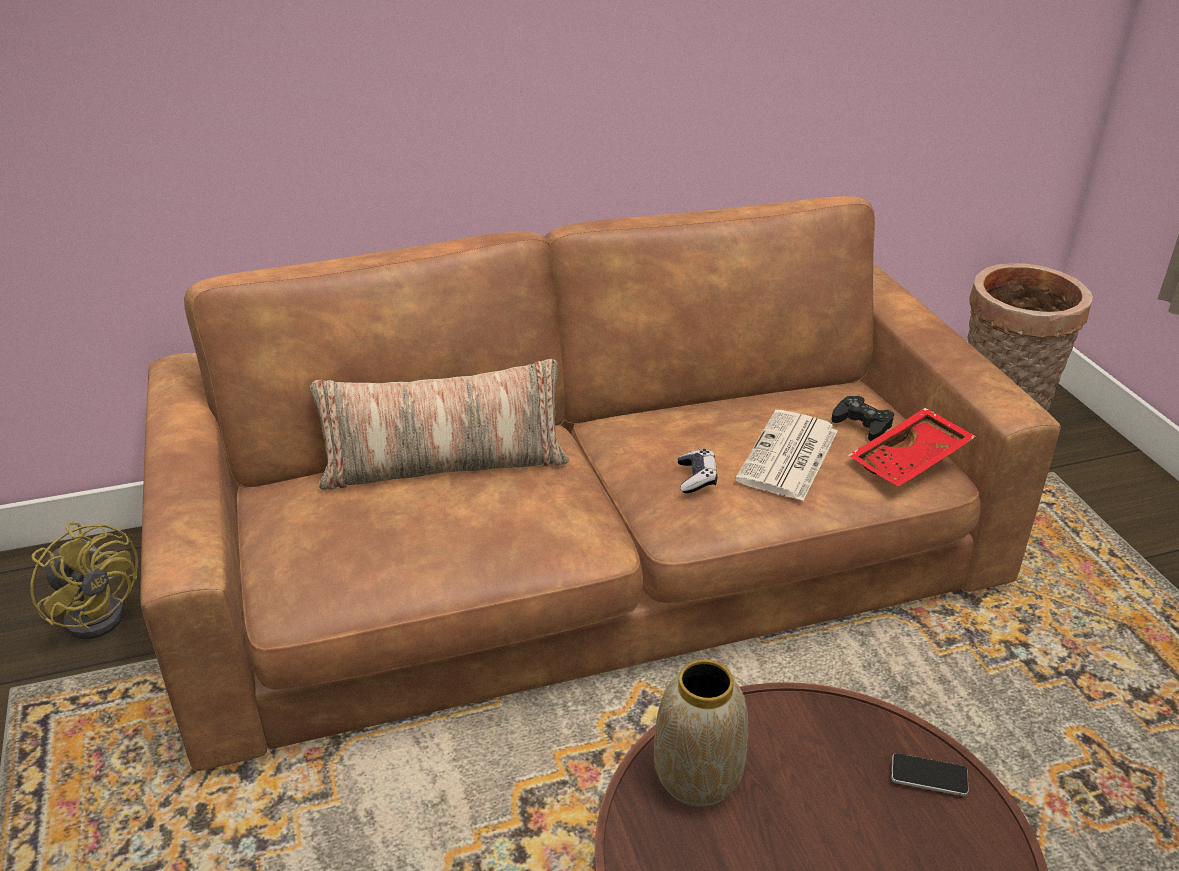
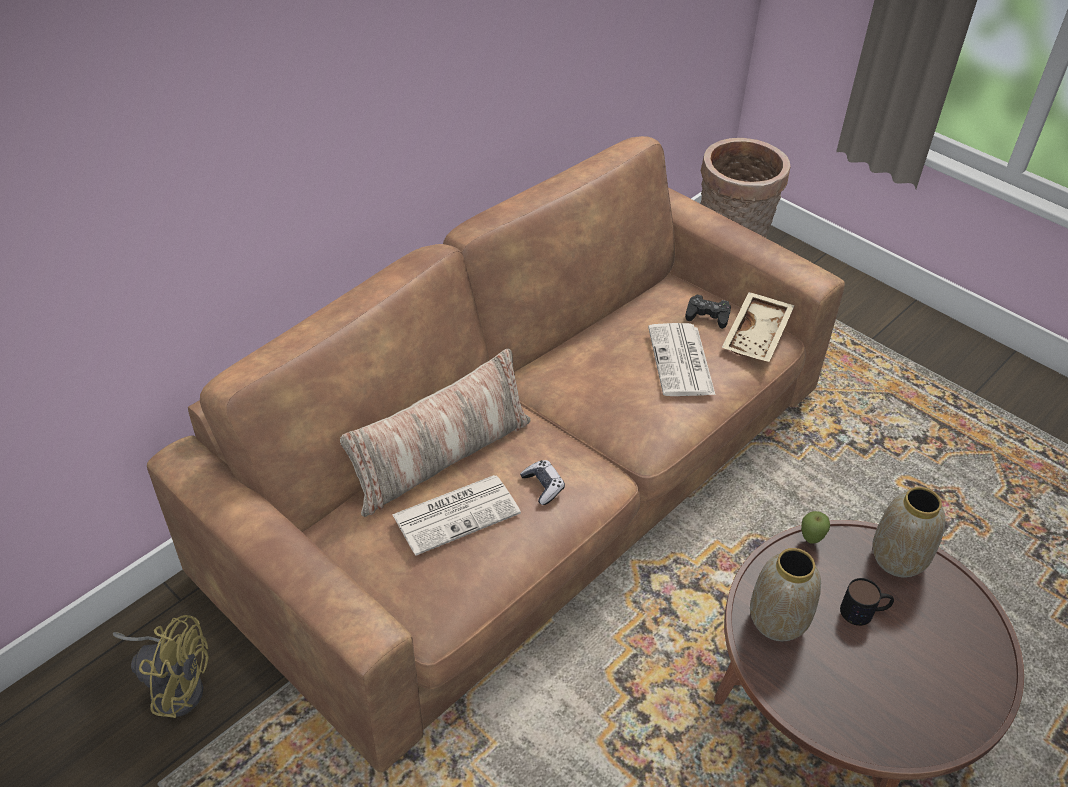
camera: 30 degrees left, 10 degrees up
game controller [678,449,717,493] -> game controller moved to [520,460,565,505]
red tray [848,408,977,487] -> beige tray [722,292,795,362]
phone [892,753,968,796] -> vase [872,487,946,578]
none -> newspaper [392,475,521,555]
none -> apple [801,511,830,544]
none -> mug [840,578,894,626]

